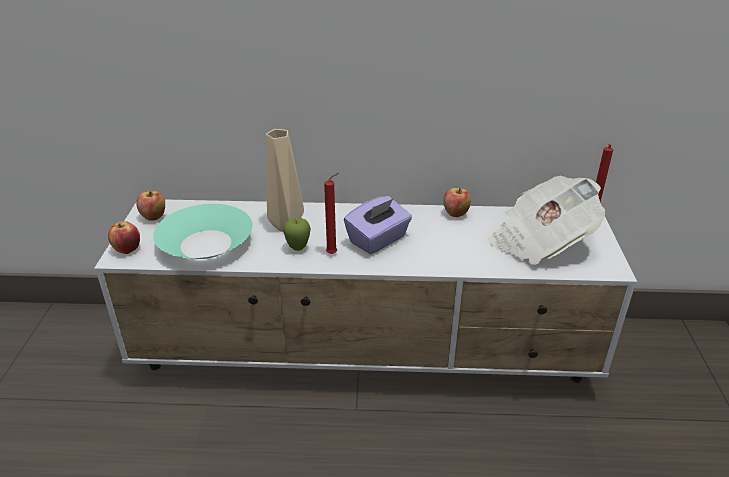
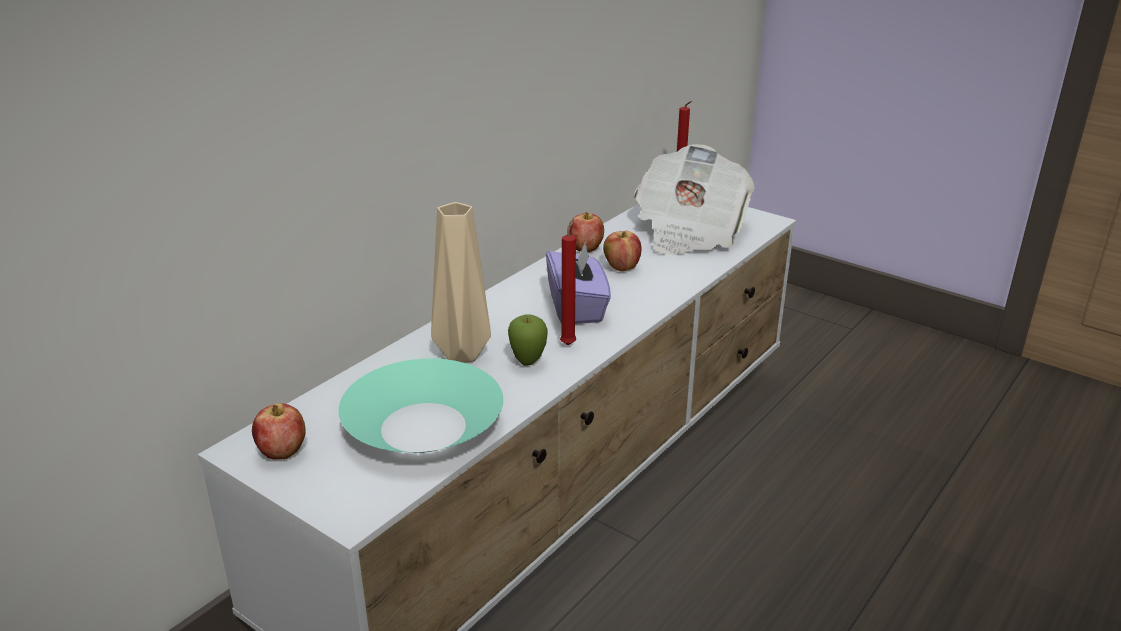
camera: 55 degrees left, 5 degrees down
apple [108,221,140,254] -> apple moved to [603,231,641,272]

